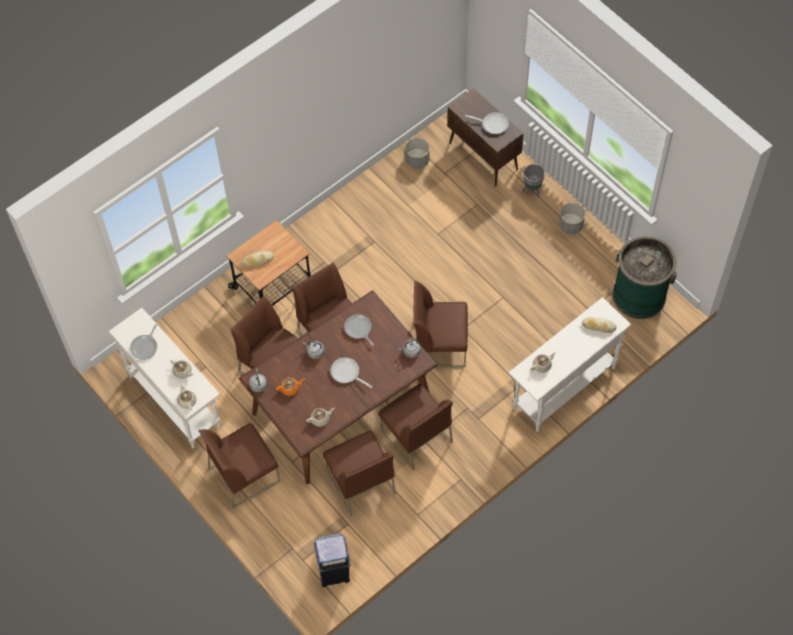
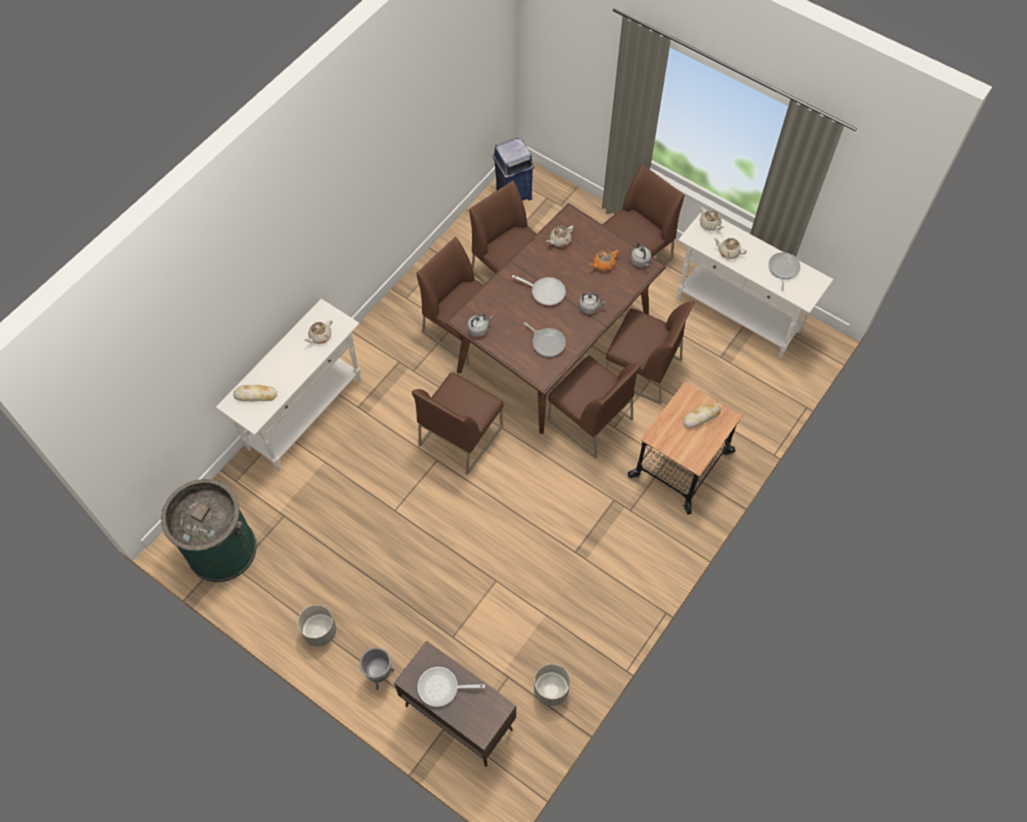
camera: 165 degrees right, 0 degrees up
brown chair [413,280,468,367] -> brown chair turned 135 degrees clockwise [412,372,503,475]

